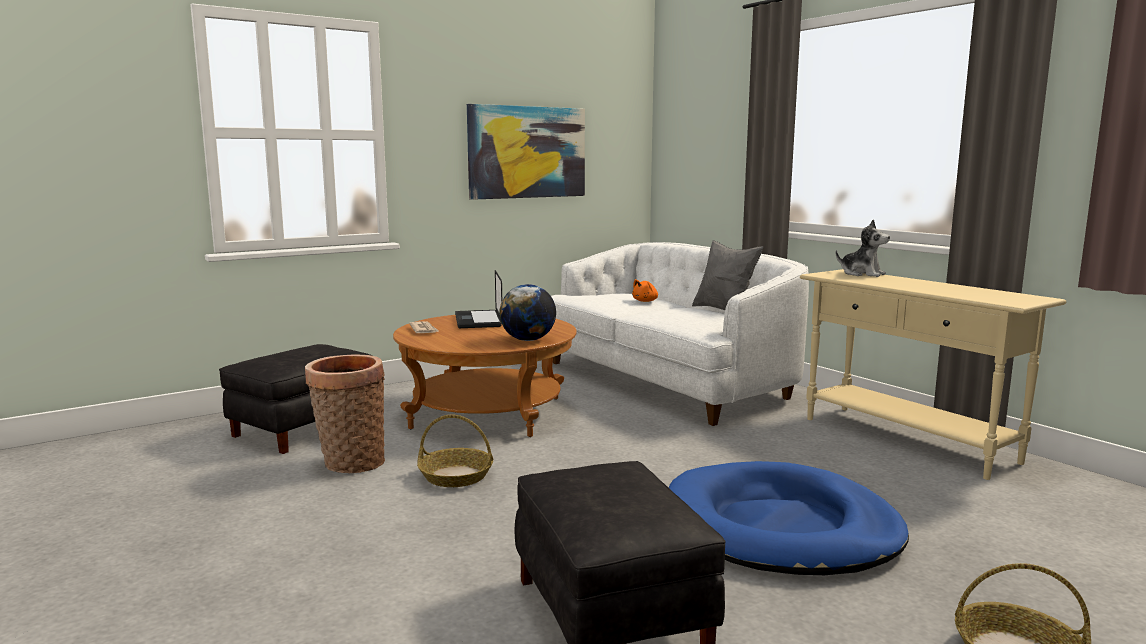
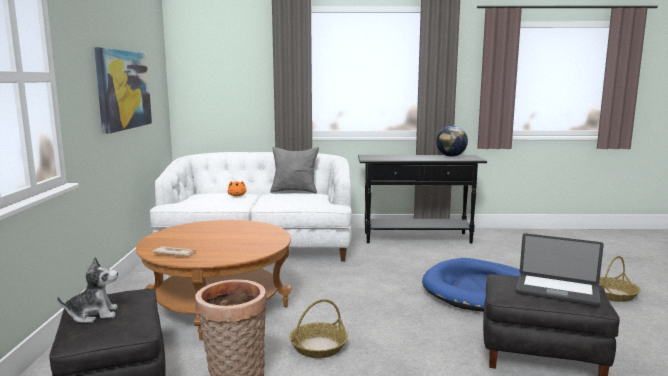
camera: 55 degrees left, 0 degrees up
laptop [455,270,502,328] -> laptop moved to [516,233,604,306]
globe [499,284,556,341] -> globe moved to [436,126,468,157]
beige console table [800,269,1066,480] -> black console table [358,155,487,244]
plush toy [836,219,890,277] -> plush toy moved to [57,257,118,323]

